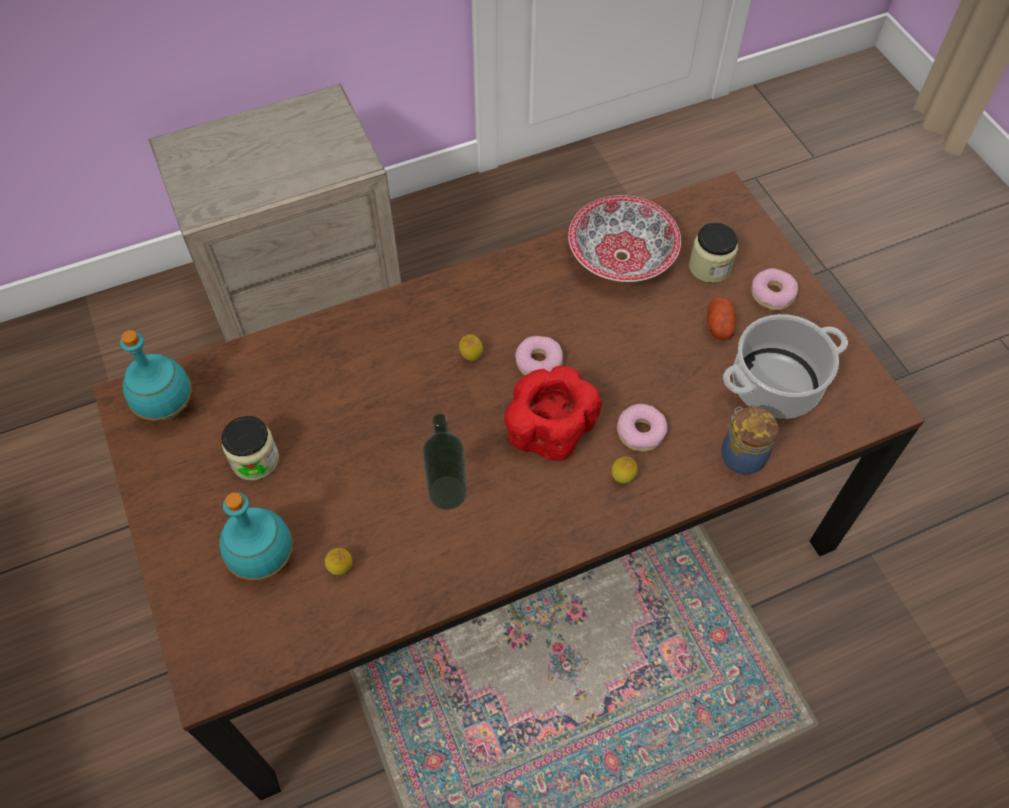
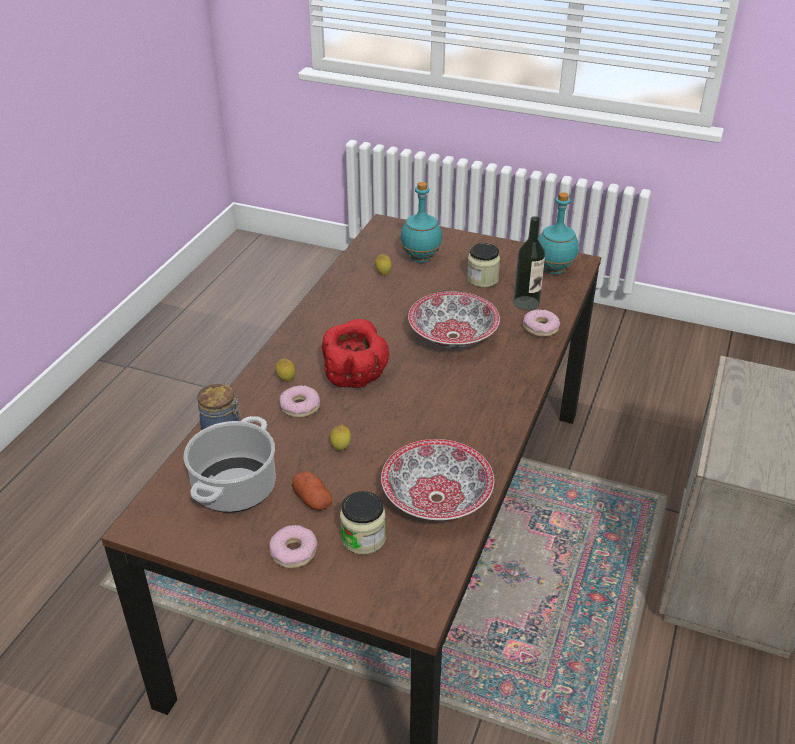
camera: 135 degrees right, 20 degrees down
bottle [422,414,467,510] -> bottle moved to [514,216,545,310]
lemon [459,335,483,361] -> lemon moved to [330,425,351,451]
donut [515,336,563,375] -> donut moved to [523,310,560,337]
none -> bowl [408,291,500,349]

